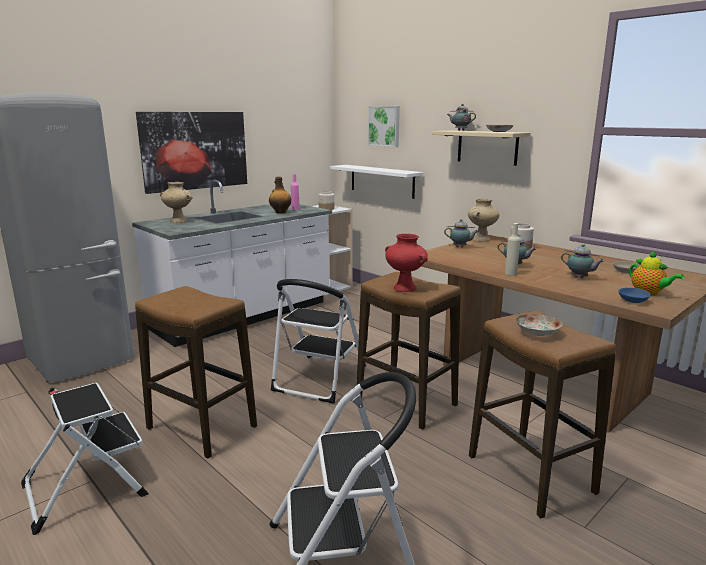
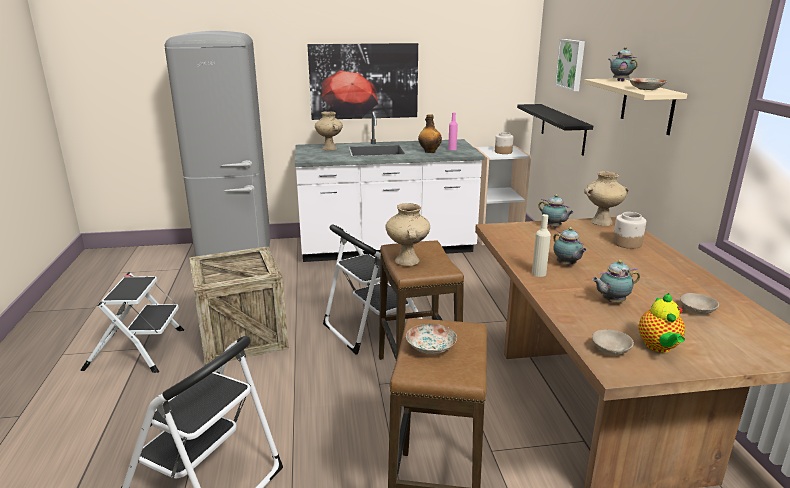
camera: 35 degrees right, 5 degrees up
stool [135,286,257,458] -> crate [189,246,289,365]
white shelf [330,165,423,199] -> black shelf [517,104,593,156]
red vase [385,234,428,292] -> beige vase [385,203,430,266]
teapot [561,244,604,278] -> teapot turned 90 degrees clockwise [592,260,640,302]
blue bowl [619,288,651,303] -> beige bowl [592,329,634,355]

